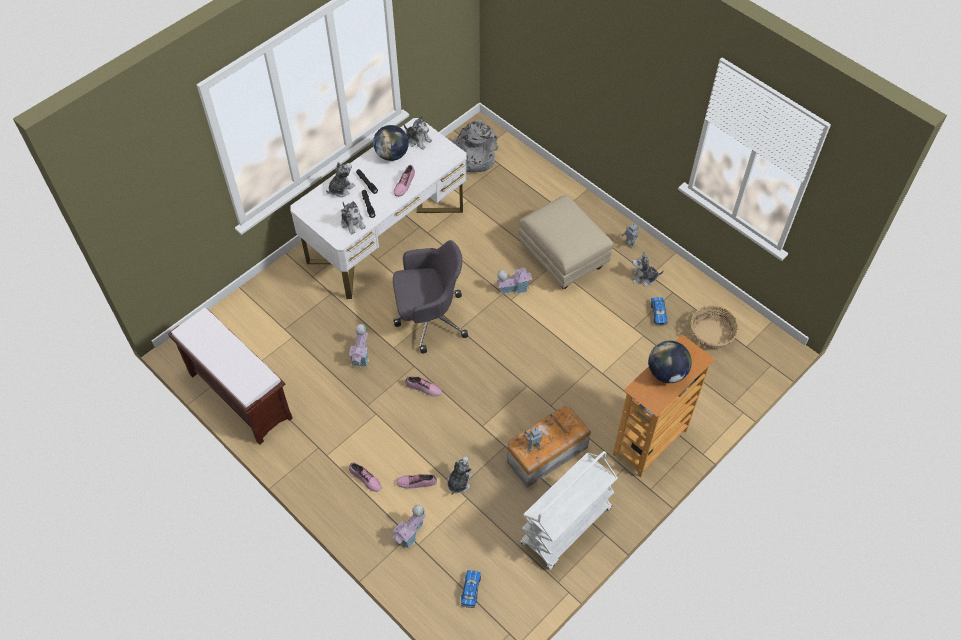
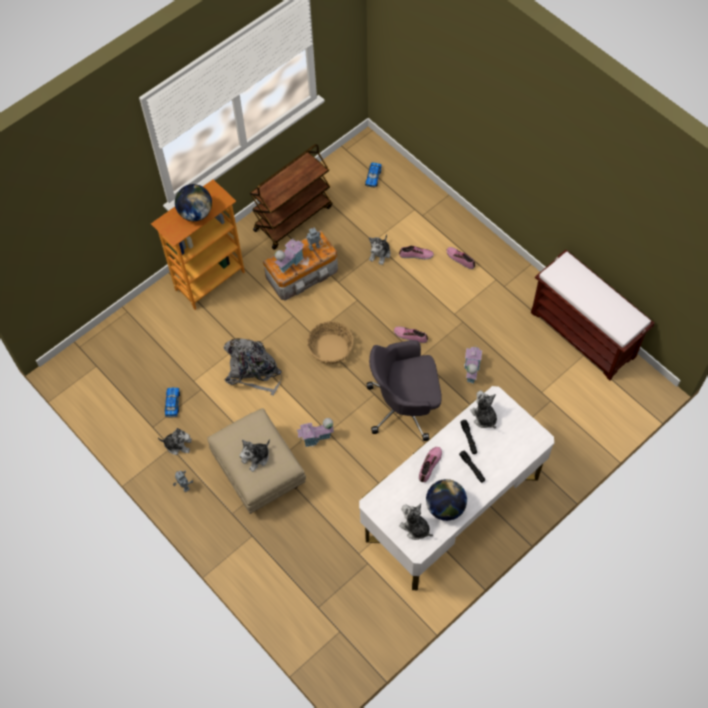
camera: 175 degrees left, 5 degrees up
plush toy [326,162,355,197] -> plush toy moved to [239,439,270,472]
toy house [393,505,426,549] -> toy house moved to [275,238,304,273]
grey backpack [452,120,498,172] -> grey backpack moved to [224,338,282,396]
white cart [520,451,618,570] -> brown cart [250,144,332,250]
basket [691,306,739,349] -> basket moved to [307,321,354,364]

